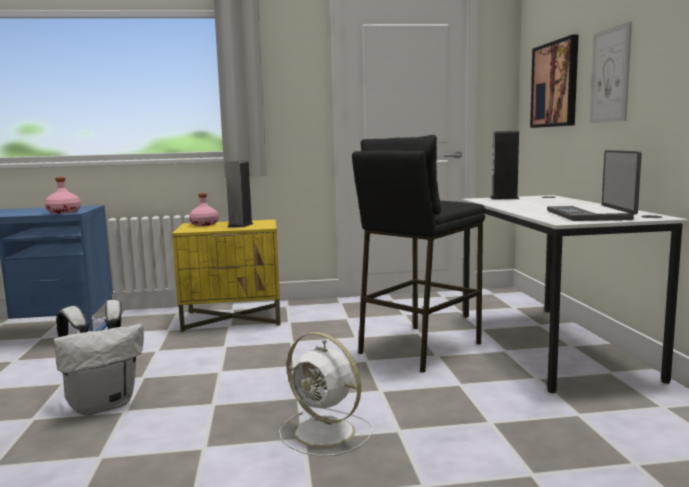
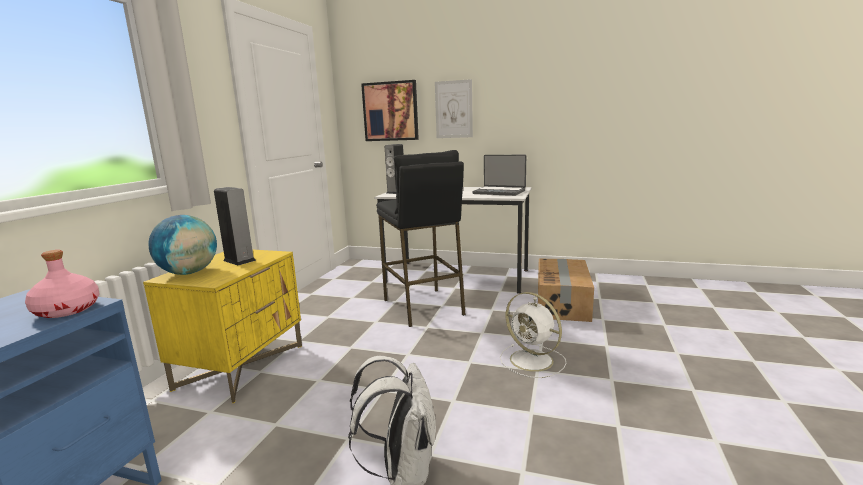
camera: 65 degrees left, 5 degrees up
pink bottle [189,193,219,226] -> globe [148,215,217,275]
white fan [279,332,372,456] -> white fan turned 75 degrees clockwise [500,292,566,378]
none -> cardboard box [538,259,594,322]

